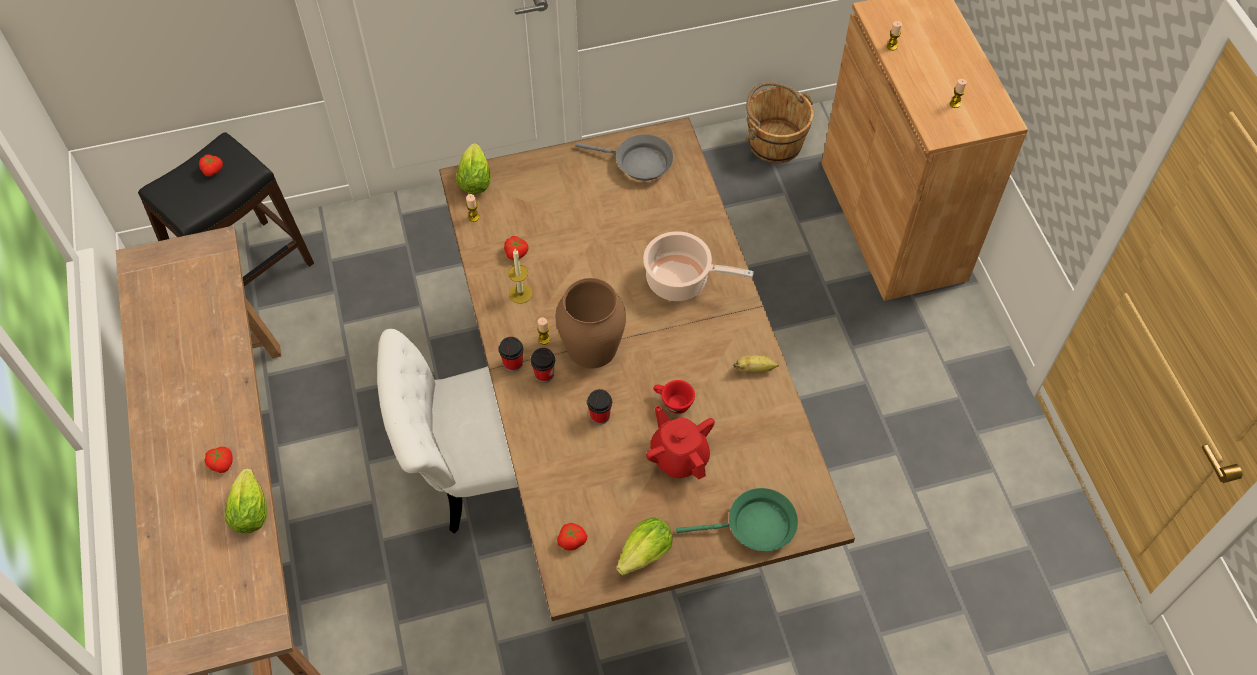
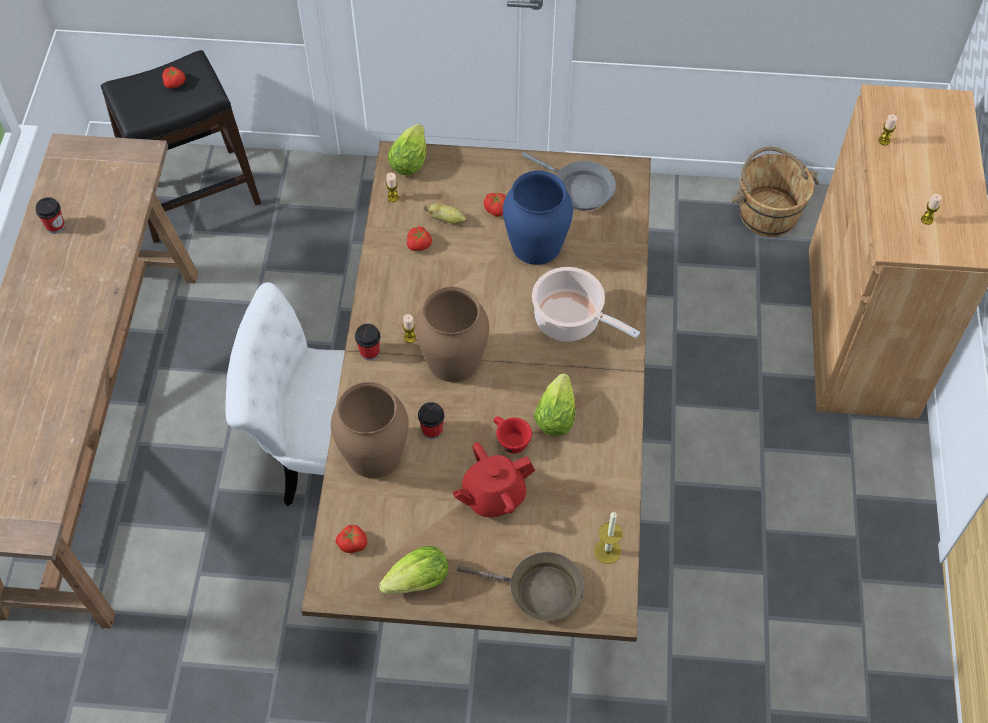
camera: 20 degrees right, 0 degrees up
tomato [204,447,233,473] -> tomato moved to [484,193,506,217]
lettuce [225,468,267,533] -> lettuce moved to [534,373,576,436]
candle [508,249,532,304] -> candle moved to [594,512,623,564]
cup [531,348,555,383] -> cup moved to [36,197,65,234]
red teapot [646,405,715,479] -> red teapot turned 105 degrees counterclockwise [452,442,535,517]
green frying pan [676,488,798,551] -> brown frying pan [457,552,584,621]
banana [733,355,779,372] -> banana moved to [424,203,467,224]
none -> brown vase [331,382,409,478]
none -> blue vase [503,170,573,265]

